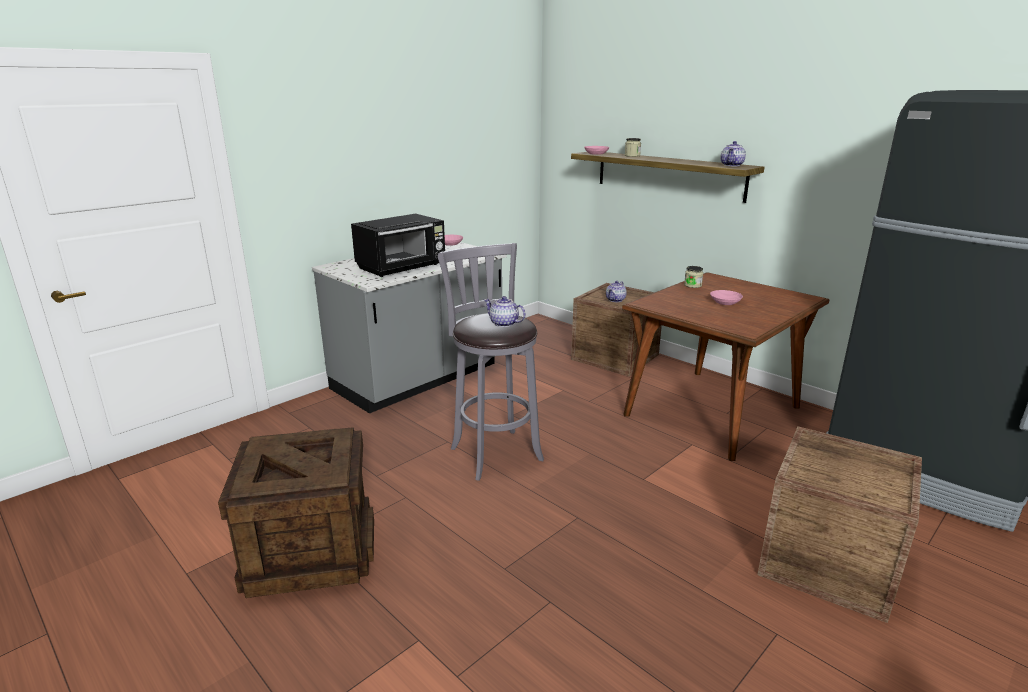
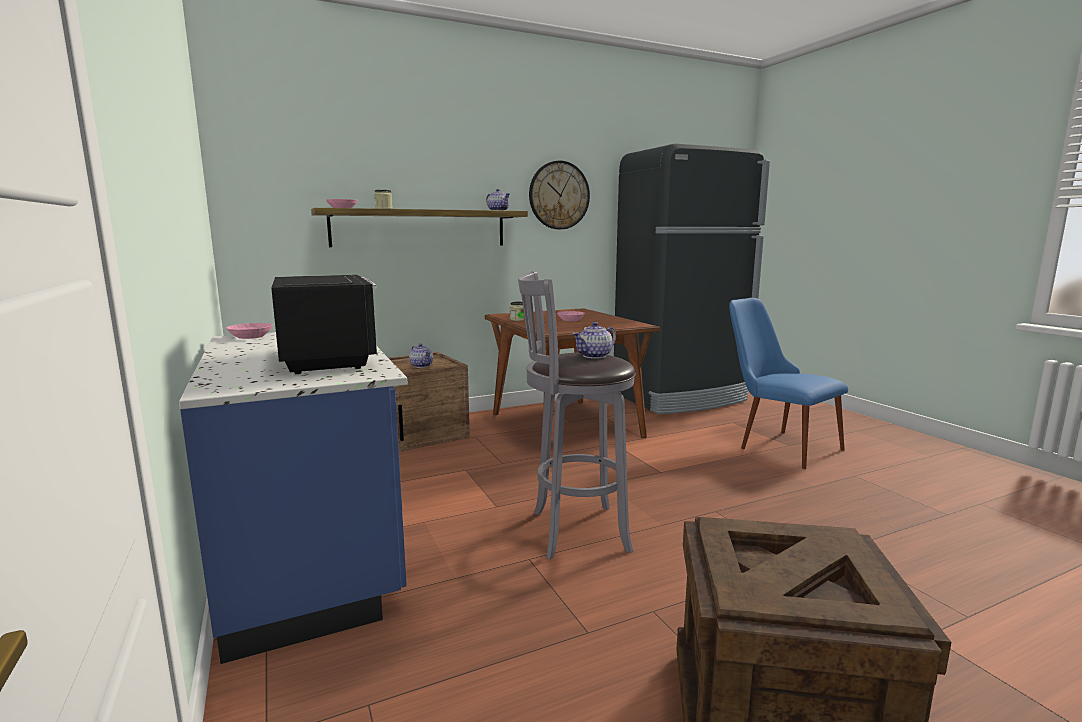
camera: 70 degrees left, 10 degrees down
grey counter [312,242,507,413] -> blue counter [179,332,408,664]
crate [757,426,922,623] -> blue chair [729,298,848,469]
none -> wall clock [529,161,590,230]

